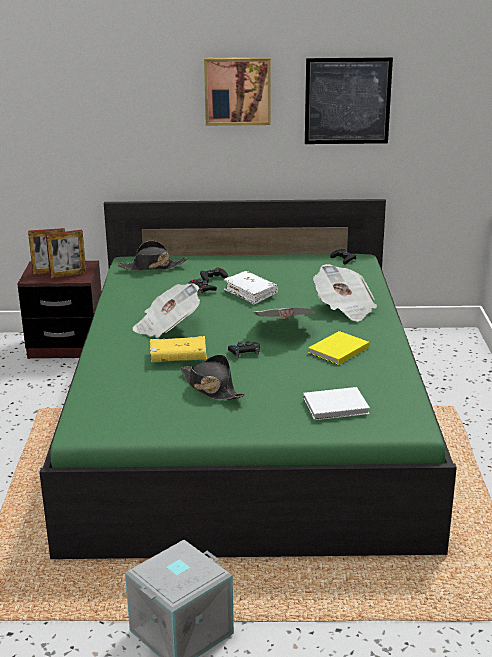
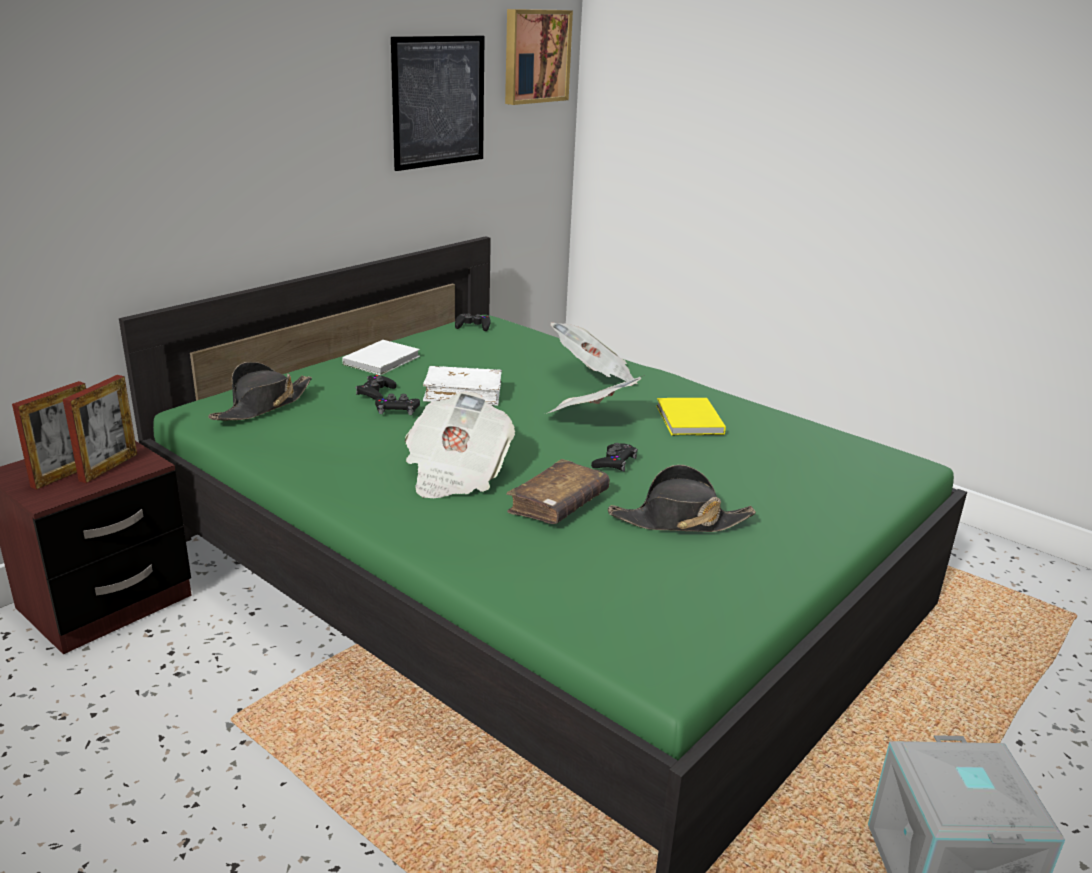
camera: 50 degrees left, 0 degrees up
yellow book [150,336,207,362] -> brown book [506,459,610,524]
picture [204,57,271,126] -> picture moved to [505,9,573,105]
white book [303,387,370,420] -> white book moved to [342,340,420,375]

